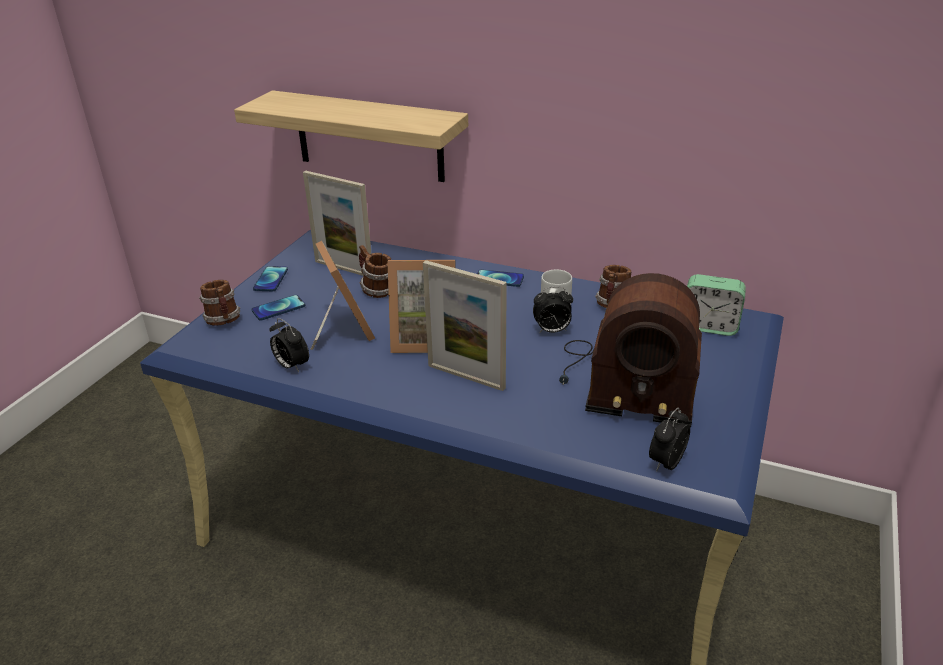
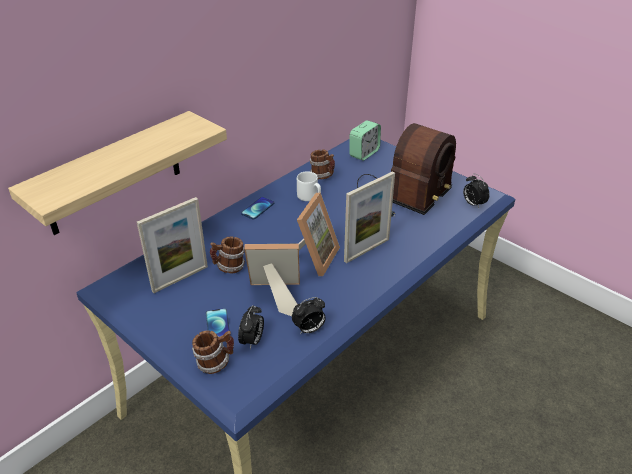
camera: 70 degrees left, 5 degrees up
phone [253,266,288,291] -> none
alarm clock [533,287,573,333] -> alarm clock moved to [238,305,264,349]

